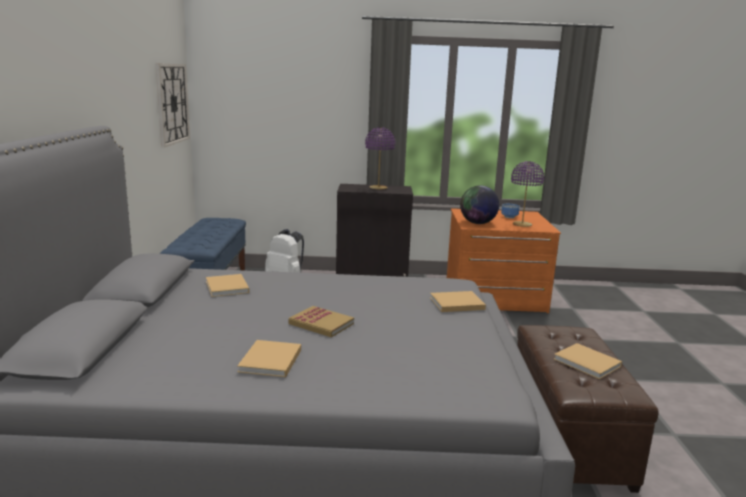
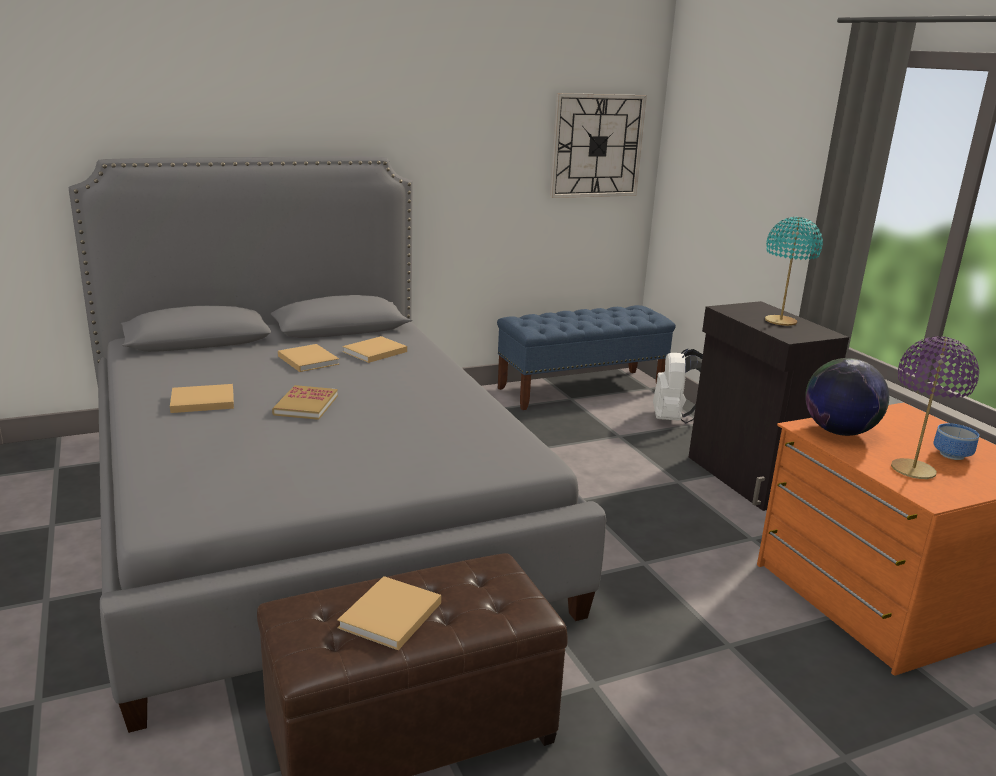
camera: 65 degrees right, 5 degrees up
purple table lamp [365,127,395,189] -> turquoise table lamp [765,217,823,326]
beige book [430,291,486,312] -> beige book moved to [278,344,339,372]

